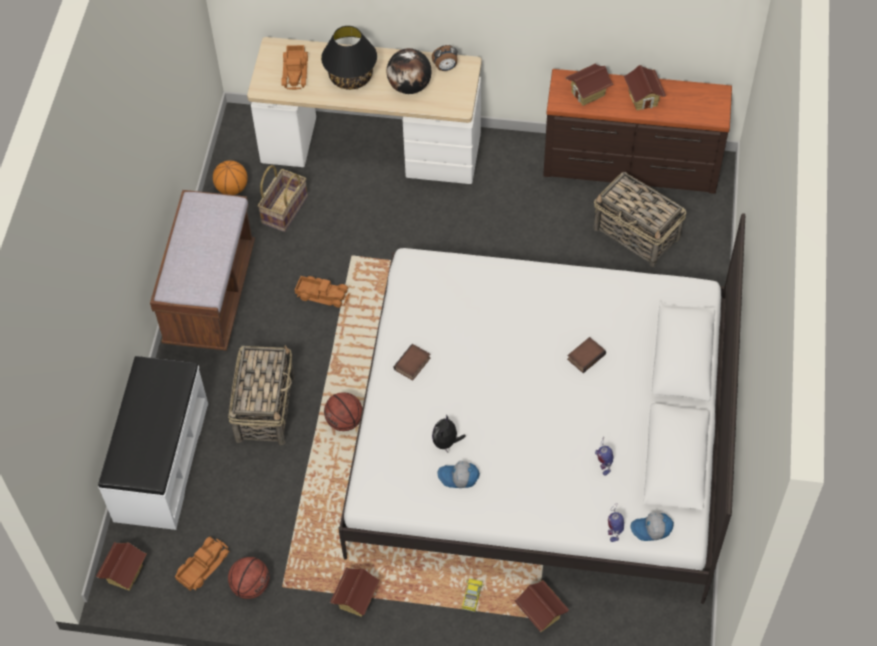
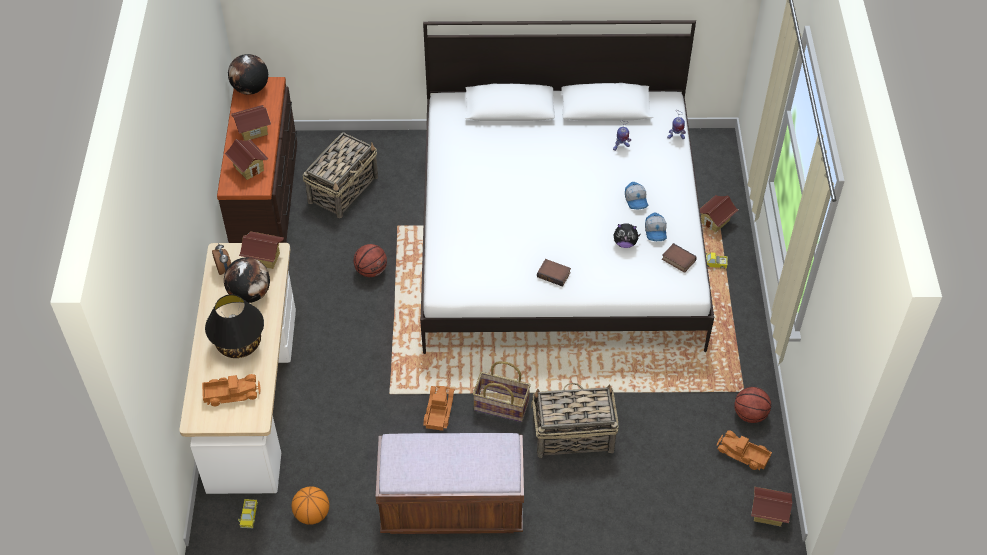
camera: 100 degrees left, 5 degrees down
white bench [98,356,208,530] -> none
basket [258,165,308,232] -> basket moved to [473,361,531,422]
basketball [324,392,362,431] -> basketball moved to [354,244,387,277]
toy house [330,567,380,617] -> toy house moved to [239,231,284,269]
book [567,337,606,373] -> book moved to [662,243,697,273]
cap [631,512,674,541] -> cap moved to [625,182,648,209]
none -> globe [228,54,268,95]
none -> toy truck [238,499,258,528]

